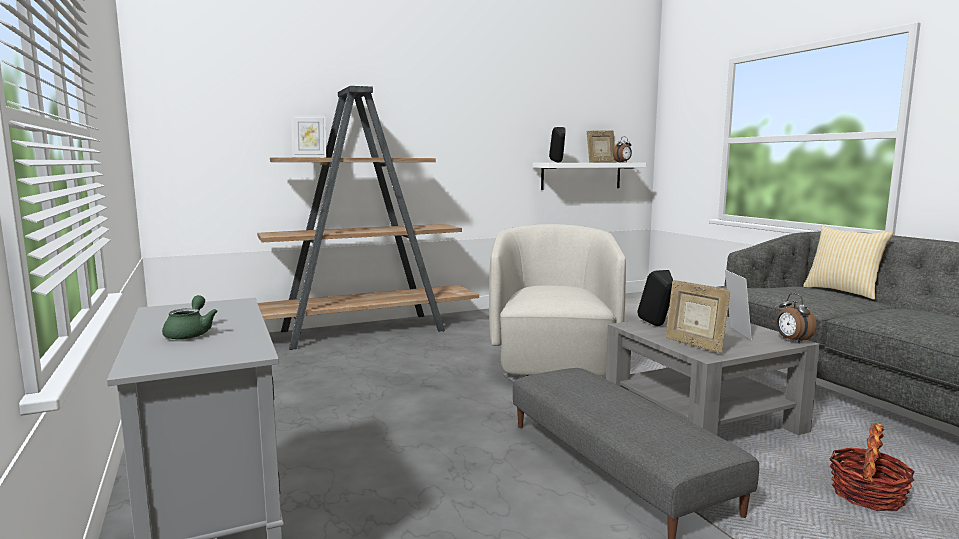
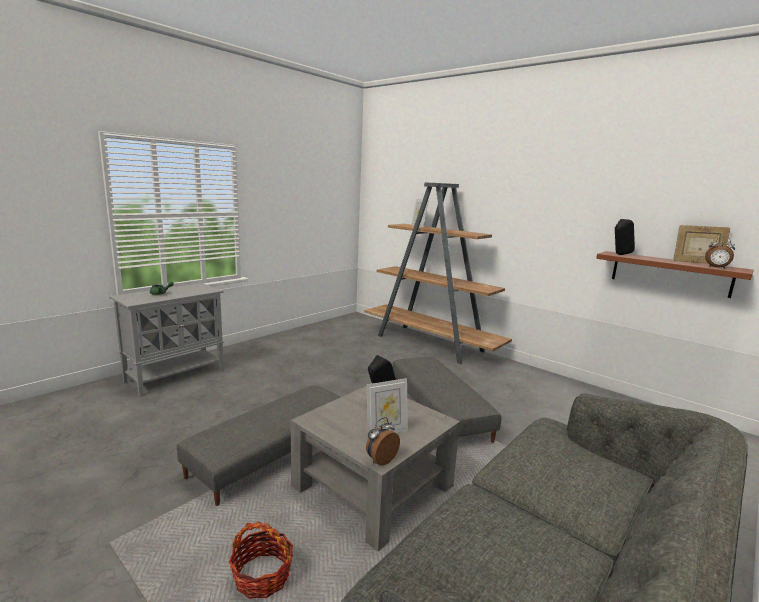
camera: 65 degrees right, 5 degrees up
beige armchair [489,224,626,377] -> grey ottoman [392,357,502,443]
white shelf [533,163,646,190] -> brown shelf [596,251,754,298]
picture frame [665,280,731,353] -> none
pillow [803,226,894,300] -> none

